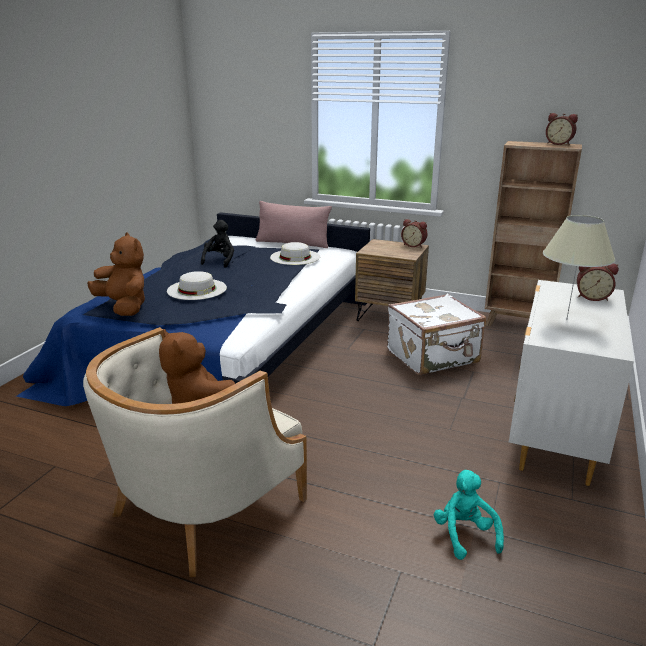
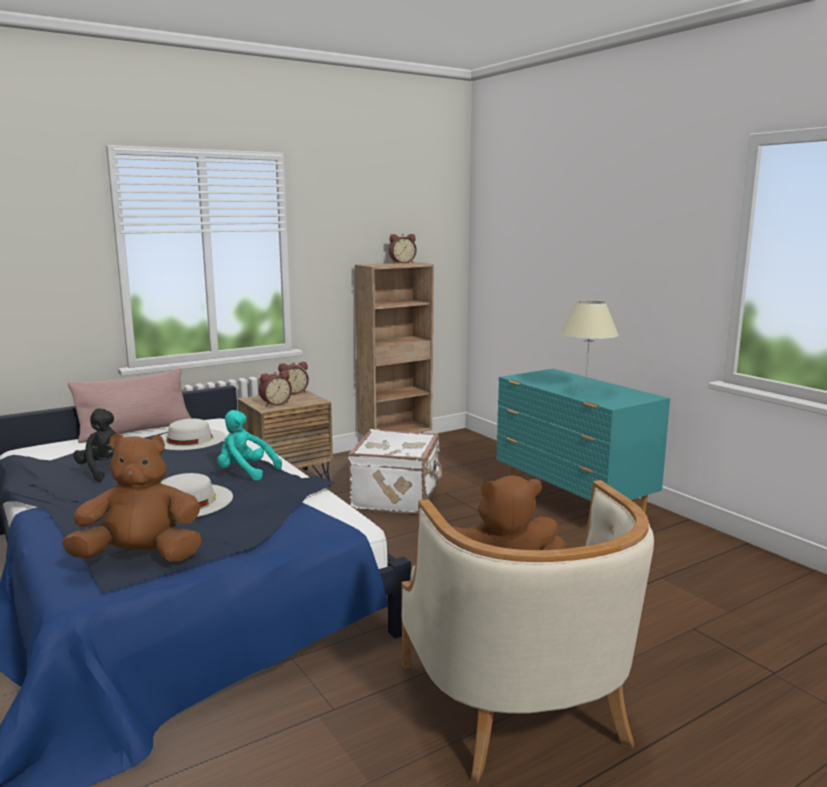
camera: 55 degrees left, 10 degrees down
turquoise plush toy [434,470,504,560] -> turquoise plush toy moved to [217,410,282,481]
white dresser [509,280,634,486] -> turquoise dresser [496,369,670,512]
alarm clock [577,263,619,301] -> alarm clock moved to [259,370,292,406]

